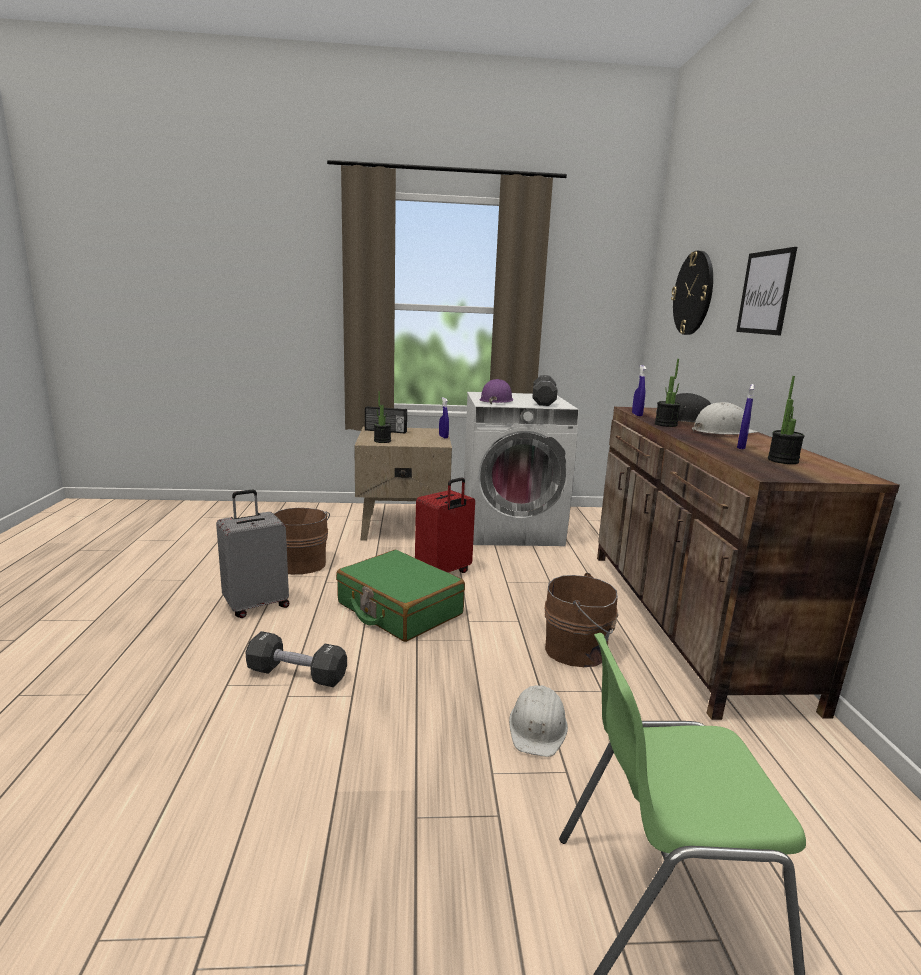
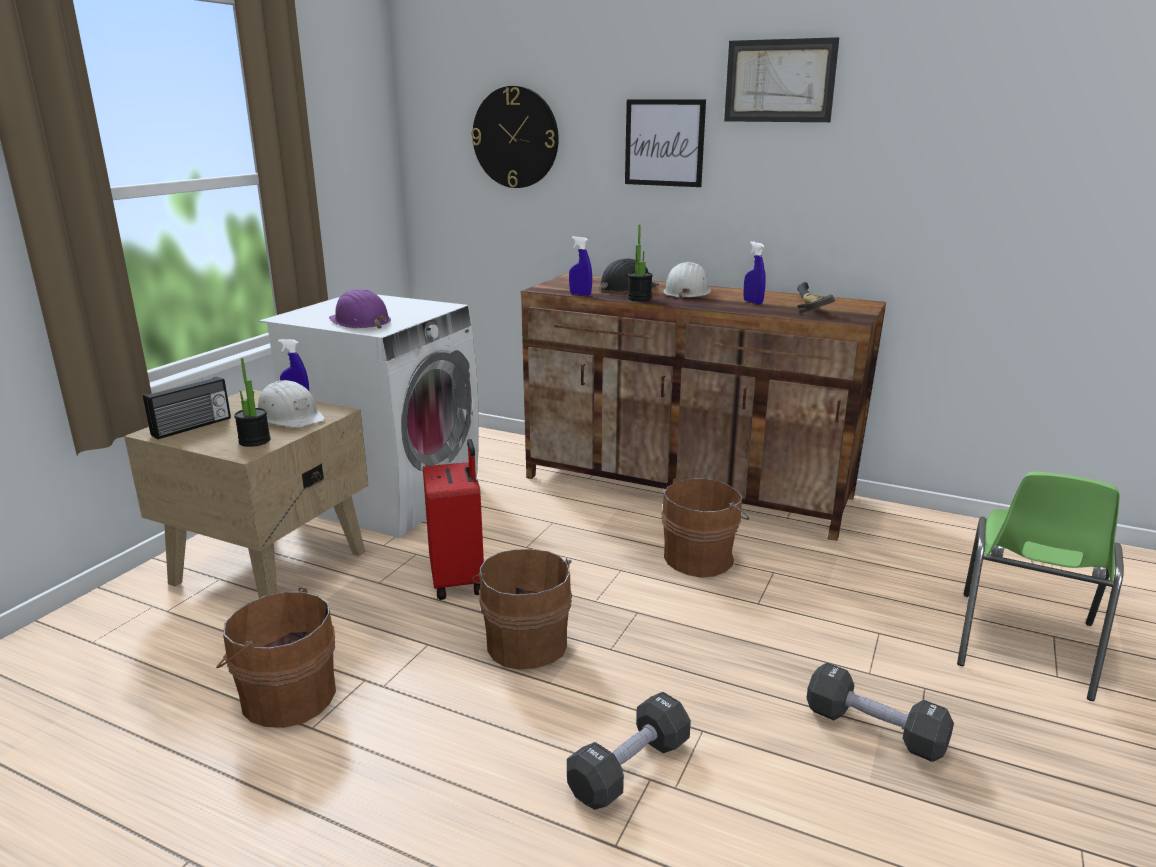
camera: 60 degrees left, 5 degrees up
grey suitcase [216,489,289,618] -> none
green suitcase [336,550,465,642] -> brown bucket [472,549,572,670]
white hard hat [509,685,568,757] -> white hard hat moved to [258,380,325,428]
black dumbbell [532,375,558,406] -> black dumbbell moved to [807,663,954,762]
potted plant [768,376,805,464] -> hammer [797,282,835,313]
none -> picture [724,37,839,122]

